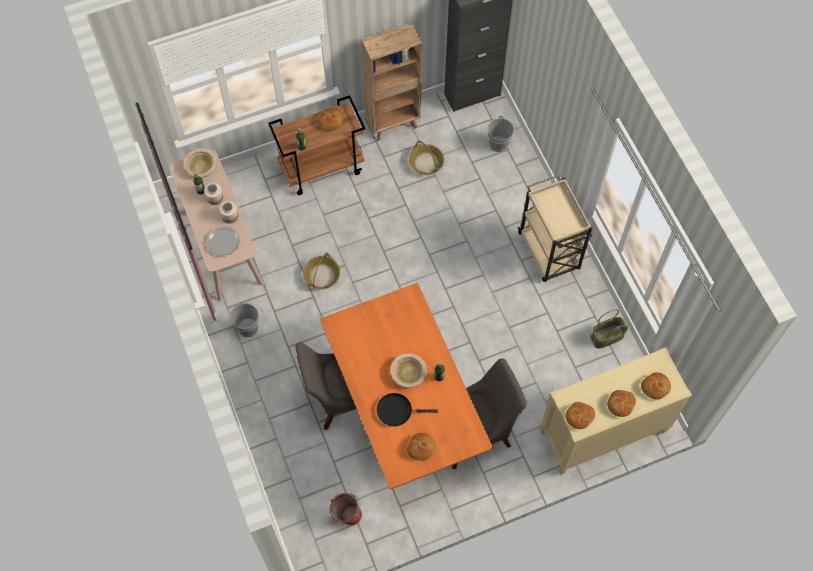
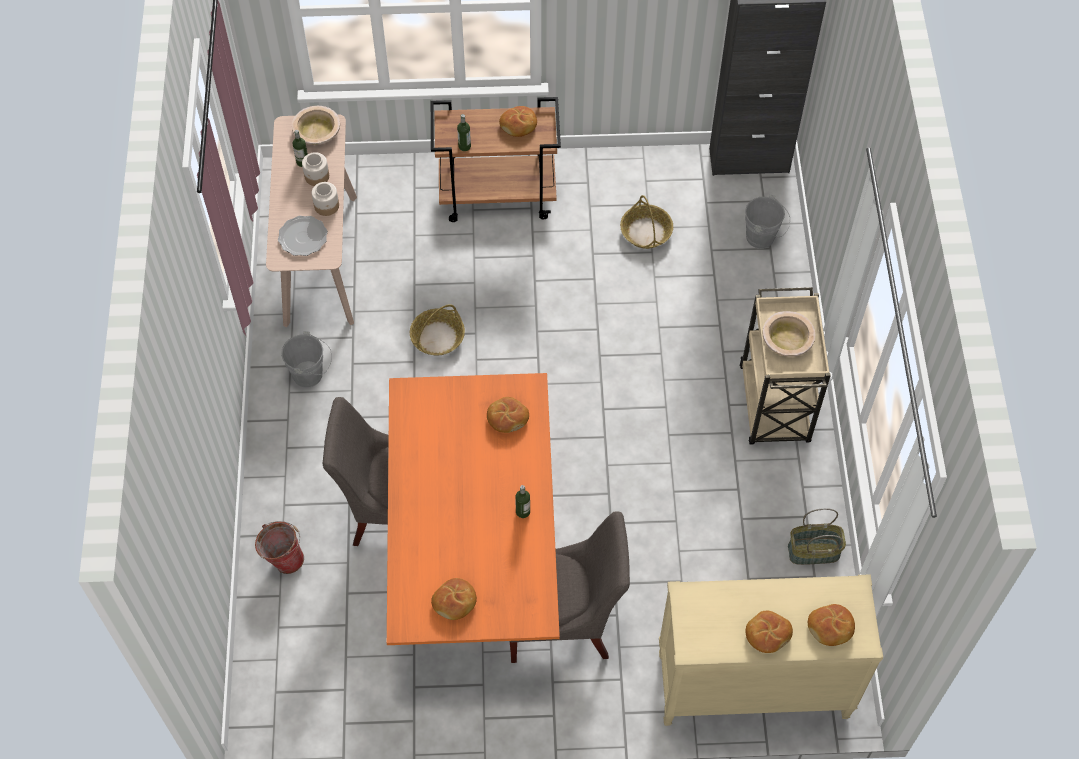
camera: 20 degrees right, 5 degrees down
bucket [330,493,362,526] -> bucket moved to [255,521,304,574]
brown bookcase [361,23,422,141] -> none
black frying pan [377,393,438,426] -> none
beige bowl [391,353,427,388] -> beige bowl moved to [762,311,815,357]
bread [566,402,595,429] -> bread moved to [487,397,529,433]

